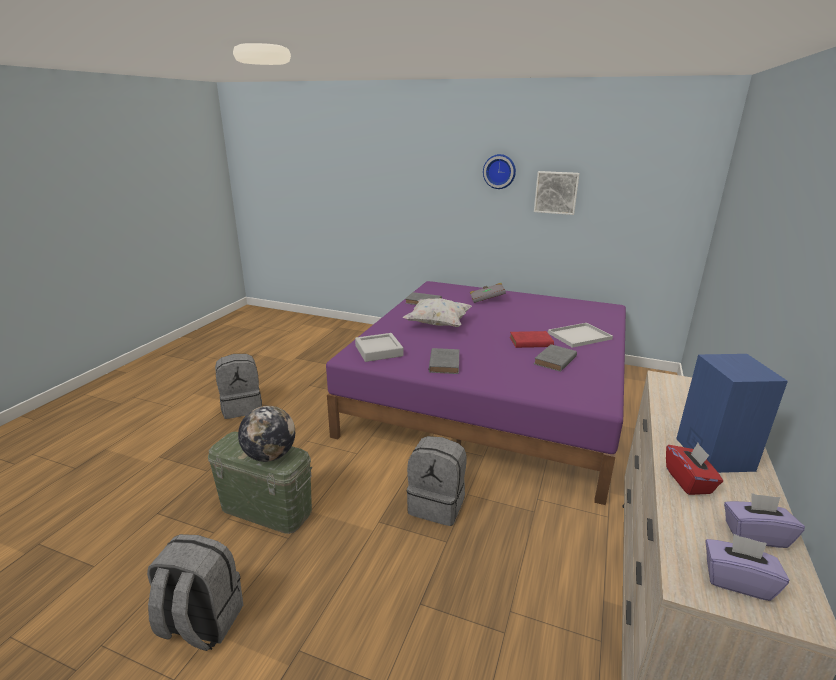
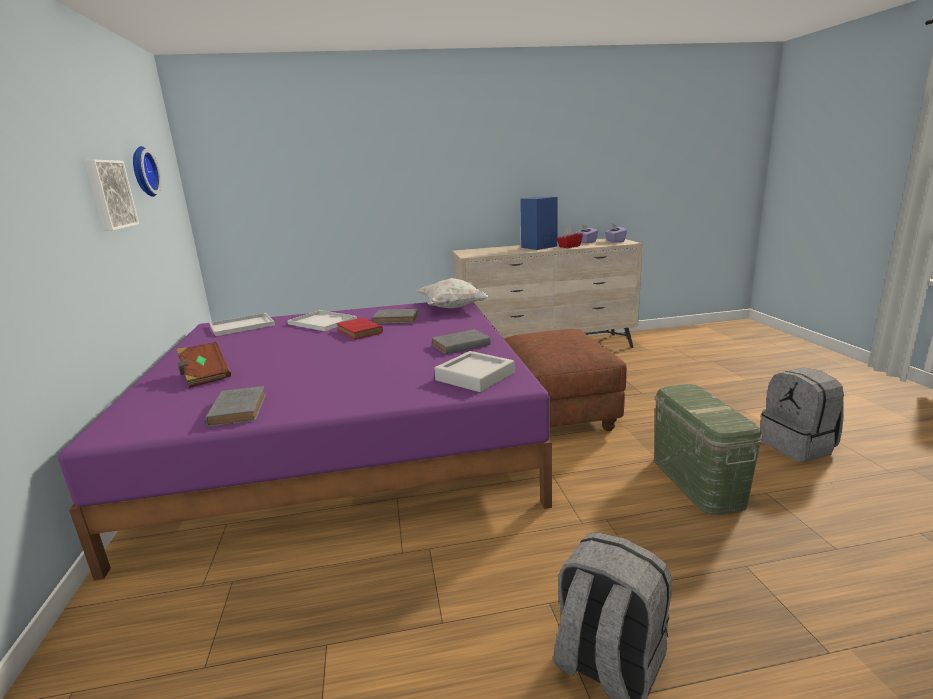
camera: 120 degrees left, 5 degrees down
globe [238,406,295,462] -> none
white pillow [403,298,472,327] -> white pillow moved to [417,278,489,308]
grey backpack [407,436,466,526] -> brown ottoman [504,329,627,431]
grey book [470,283,506,303] -> brown book [177,342,231,388]
wall clock [483,154,516,189] -> wall clock moved to [133,146,161,197]
none -> white tray [210,313,275,336]

